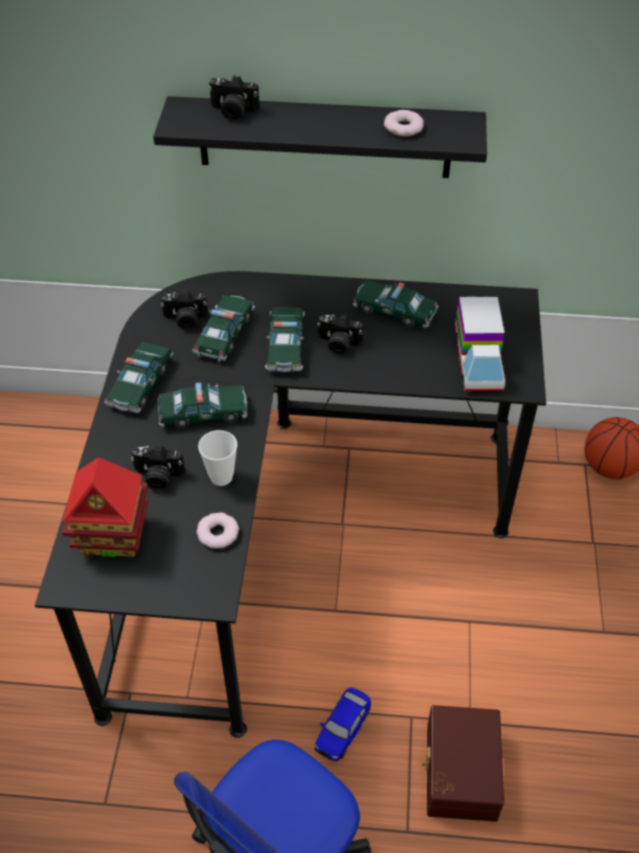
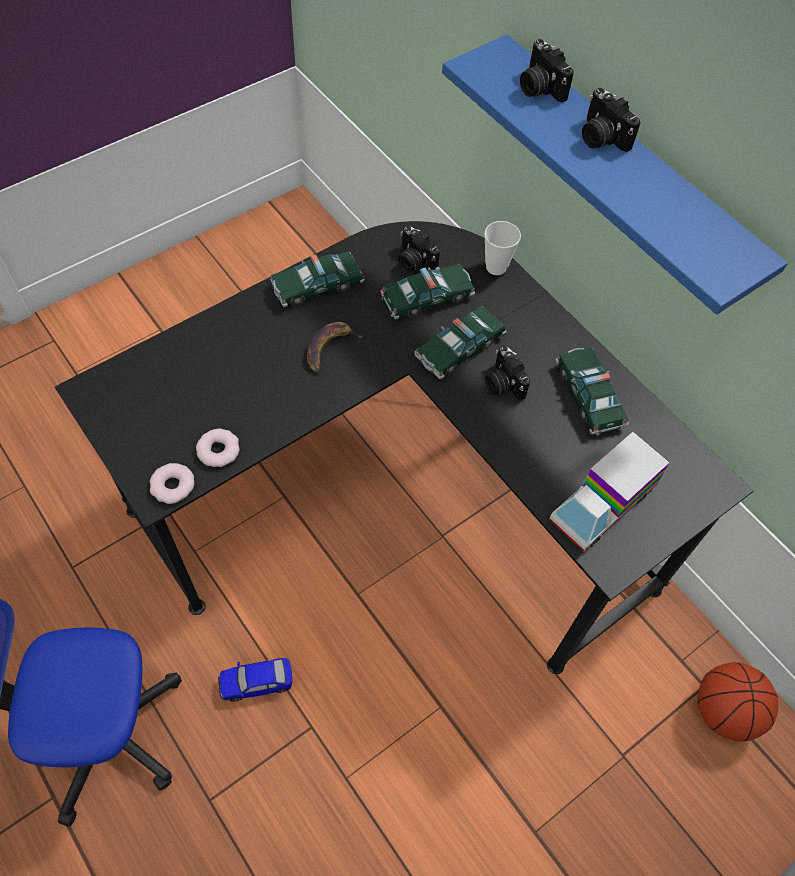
camera: 45 degrees right, 10 degrees up
toy house [62,458,148,558] -> none
camera [131,445,185,491] -> camera moved to [582,88,640,152]
black shelf [153,96,487,178] -> blue shelf [442,35,788,315]
toy car [157,383,248,428] -> banana [307,322,364,373]
cup [198,430,237,486] -> cup moved to [484,221,521,275]
donut [384,110,424,136] -> donut moved to [150,463,194,504]
brown storage box [422,705,504,822] -> none

